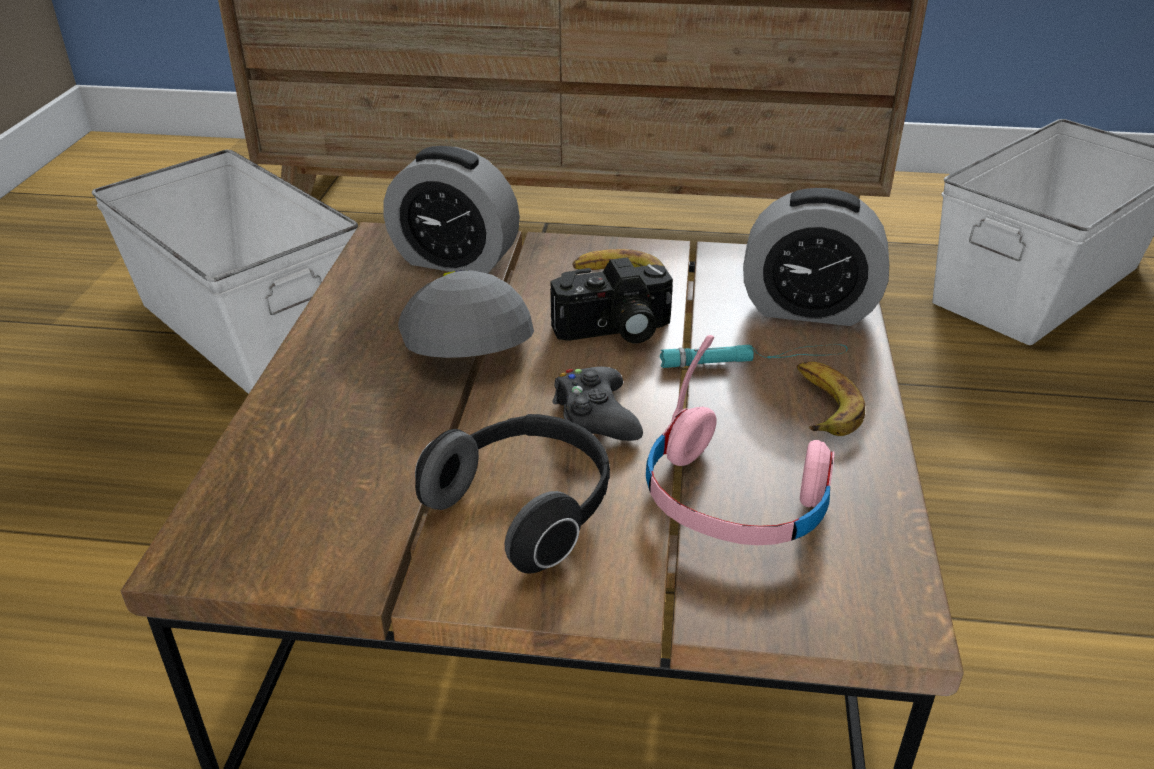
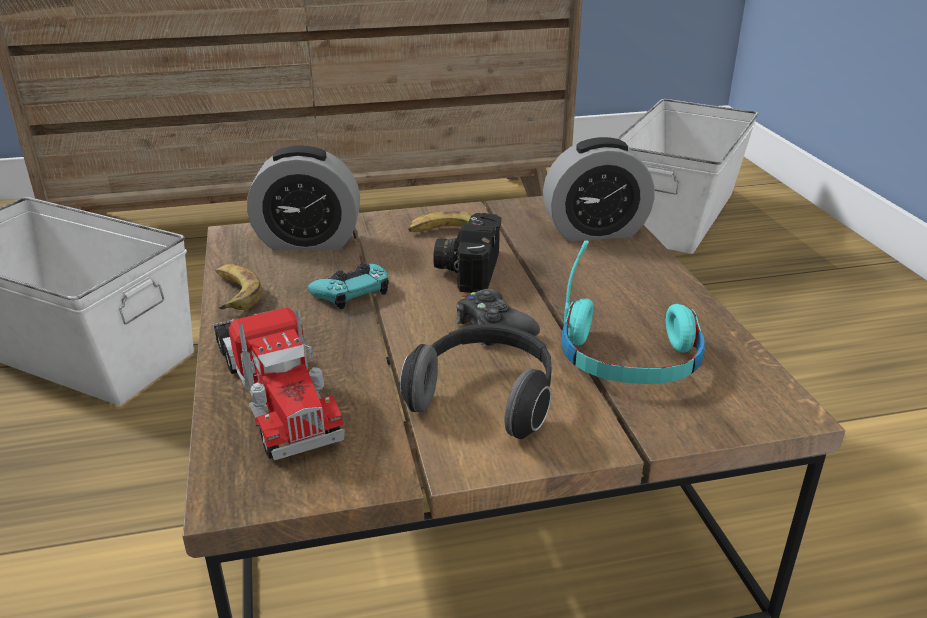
camera: 20 degrees left, 5 degrees down
grey cap [398,270,534,358] -> turquoise game controller [308,263,389,309]
camera [550,257,673,343] -> camera turned 135 degrees clockwise [433,213,502,293]
pink headphones [646,335,834,545] -> turquoise headphones [561,240,705,384]
turquoise flashlight [660,344,848,368] -> none
banana [797,362,865,436] -> banana moved to [215,264,262,310]
none -> toy truck [213,308,345,460]

